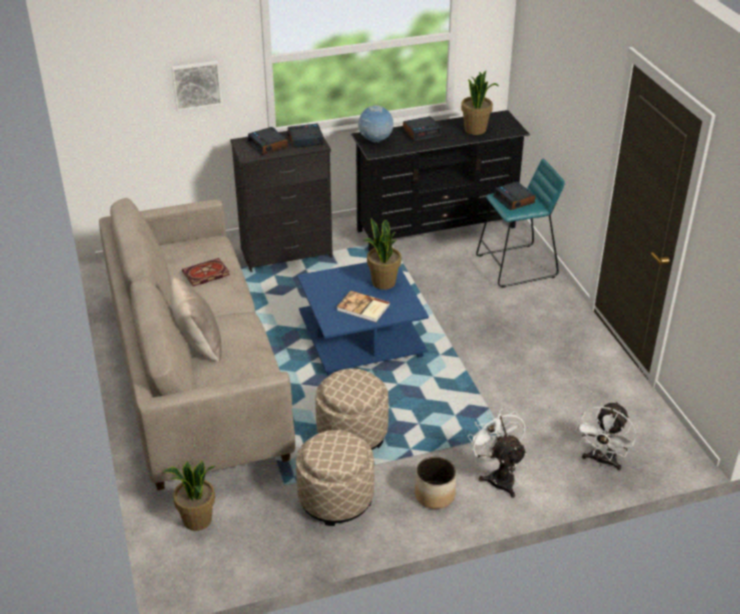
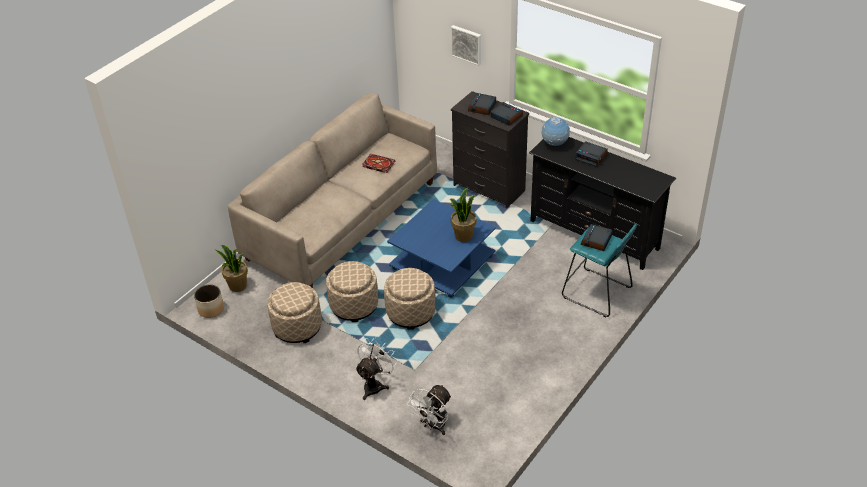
camera: 55 degrees right, 5 degrees up
beige pillow [170,277,222,363] -> none
book [337,291,390,322] -> none
planter [415,457,456,509] -> planter moved to [194,284,224,318]
potted plant [461,71,499,135] -> none
white fan [575,401,636,470] -> white fan turned 45 degrees counterclockwise [407,384,451,435]
none -> beige ottoman [384,268,436,330]

